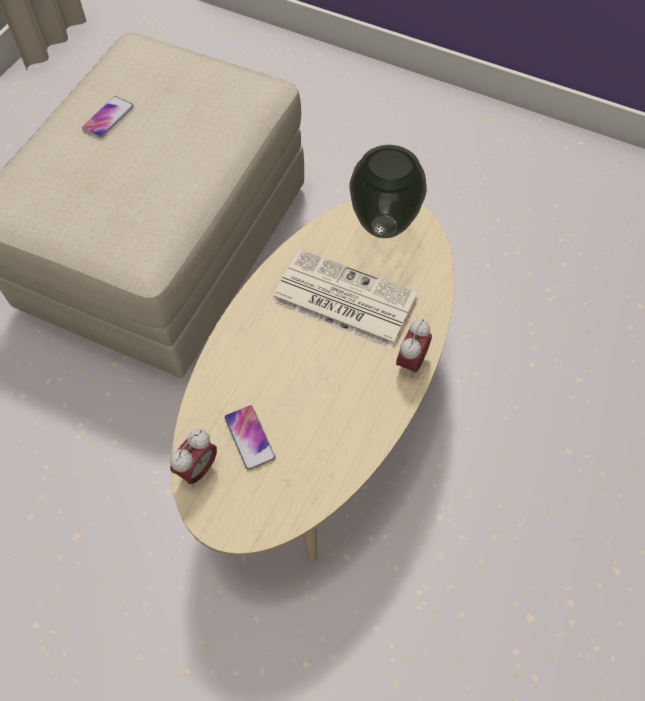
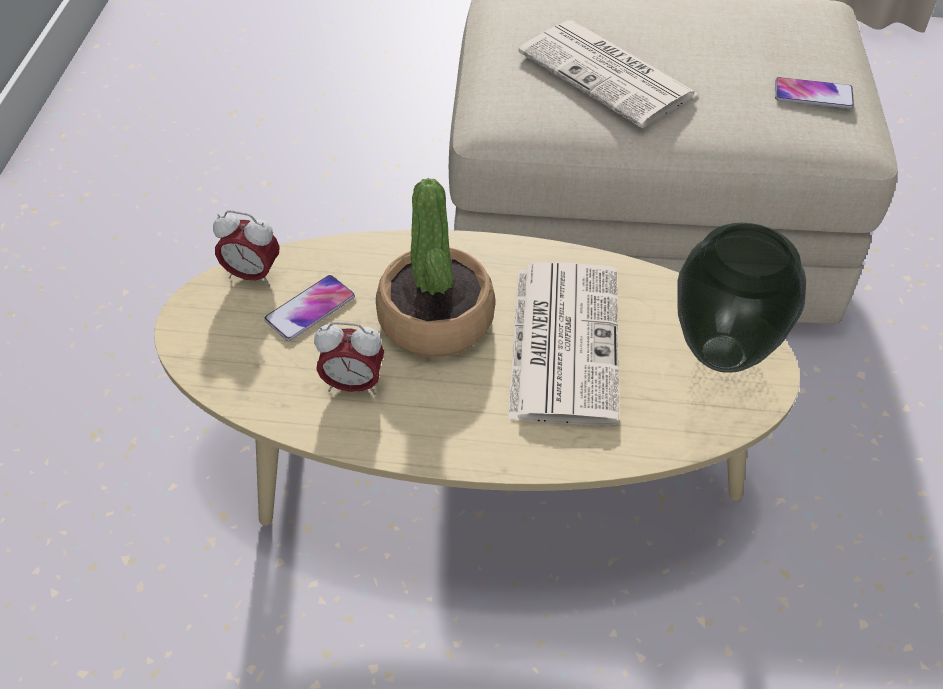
camera: 70 degrees right, 10 degrees down
phone [82,96,134,138] -> phone moved to [775,77,854,109]
alarm clock [396,319,432,377] -> alarm clock moved to [314,322,384,395]
none -> potted plant [376,178,495,357]
none -> newspaper [518,20,698,128]

